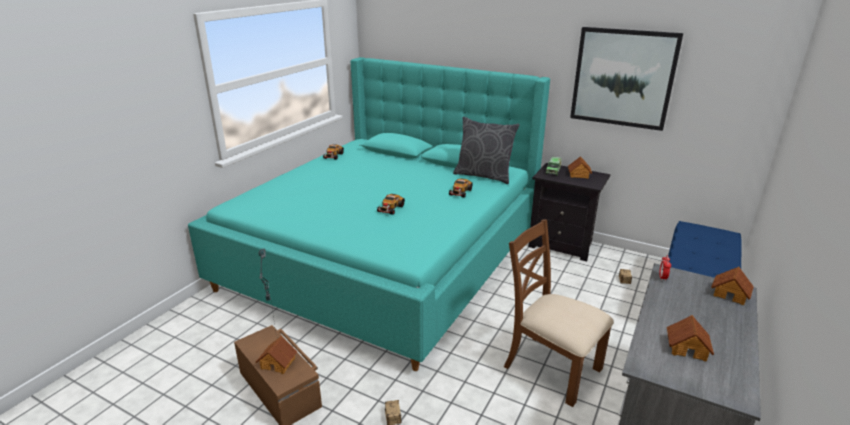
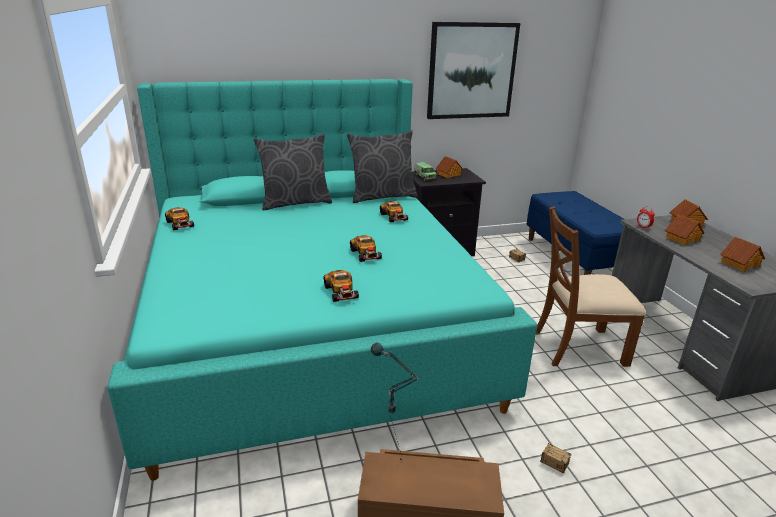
camera: 45 degrees left, 0 degrees up
toy house [256,336,297,374] -> toy house moved to [665,214,704,245]
none -> grey pillow [254,133,332,210]
none -> toy car [324,270,359,302]

